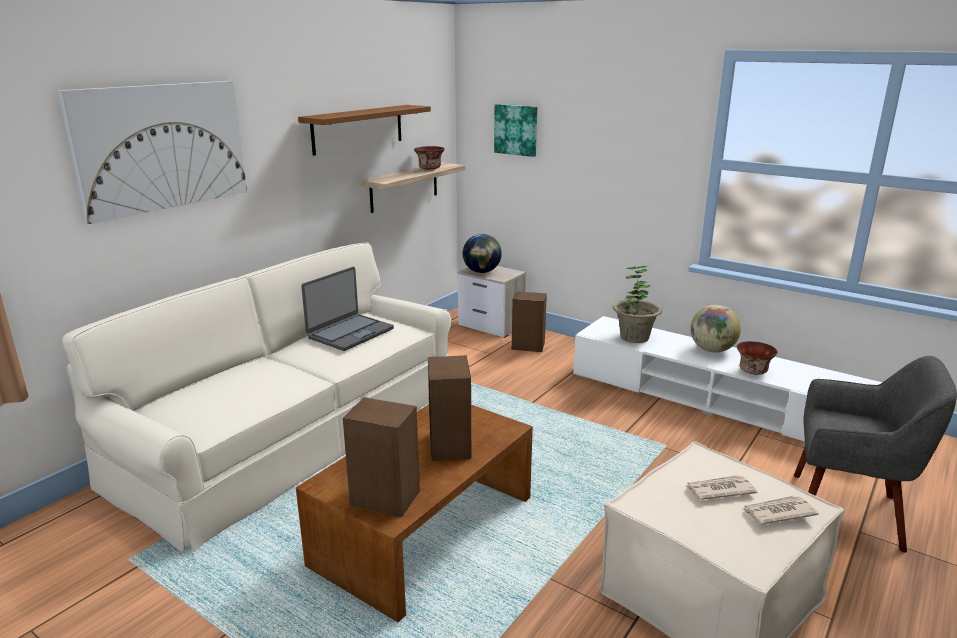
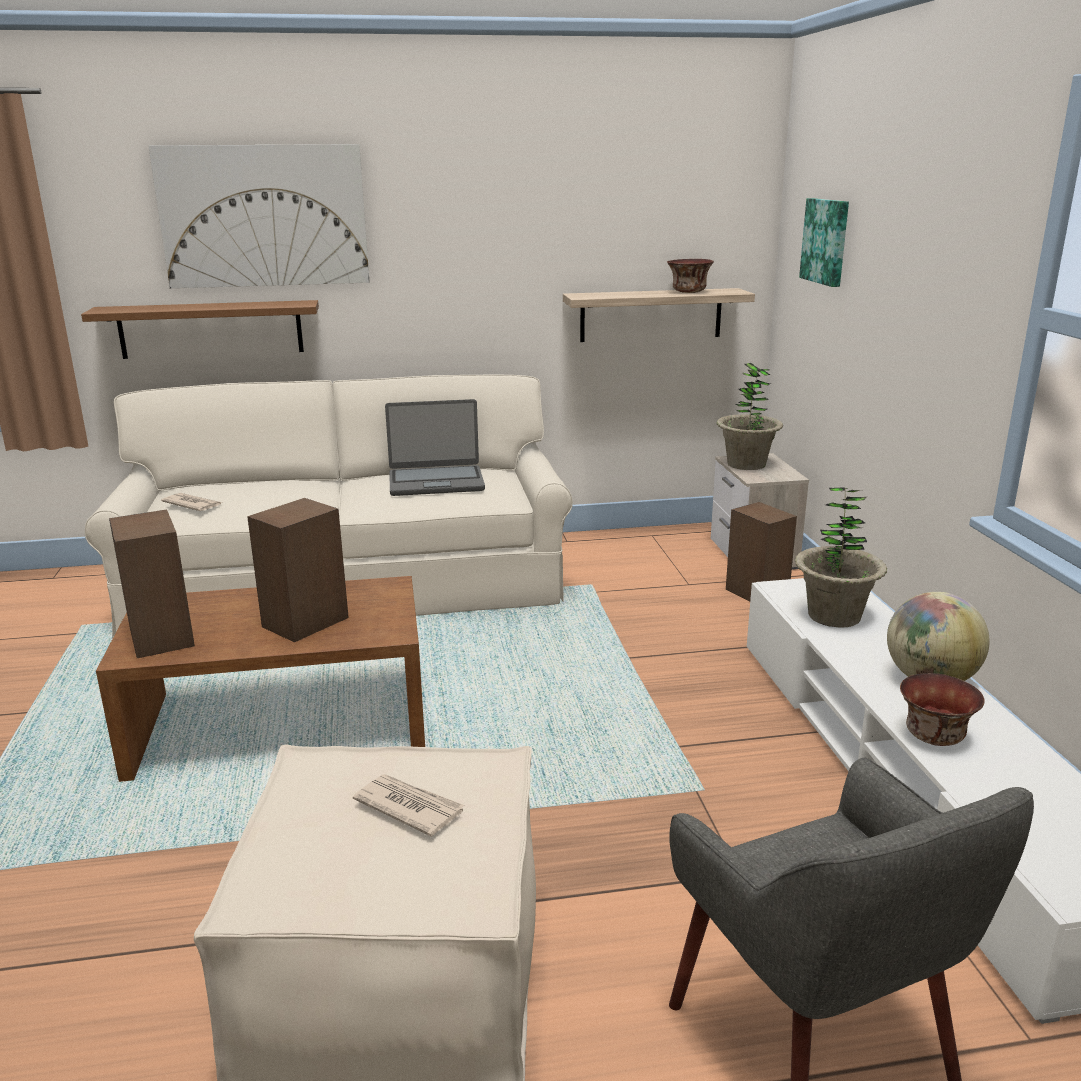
camera: 45 degrees right, 0 degrees up
brown shelf [298,105,431,156] -> brown shelf moved to [81,300,319,359]
globe [463,234,502,273] -> potted plant [717,363,783,470]
newspaper [742,496,819,524] -> newspaper moved to [161,493,222,511]

